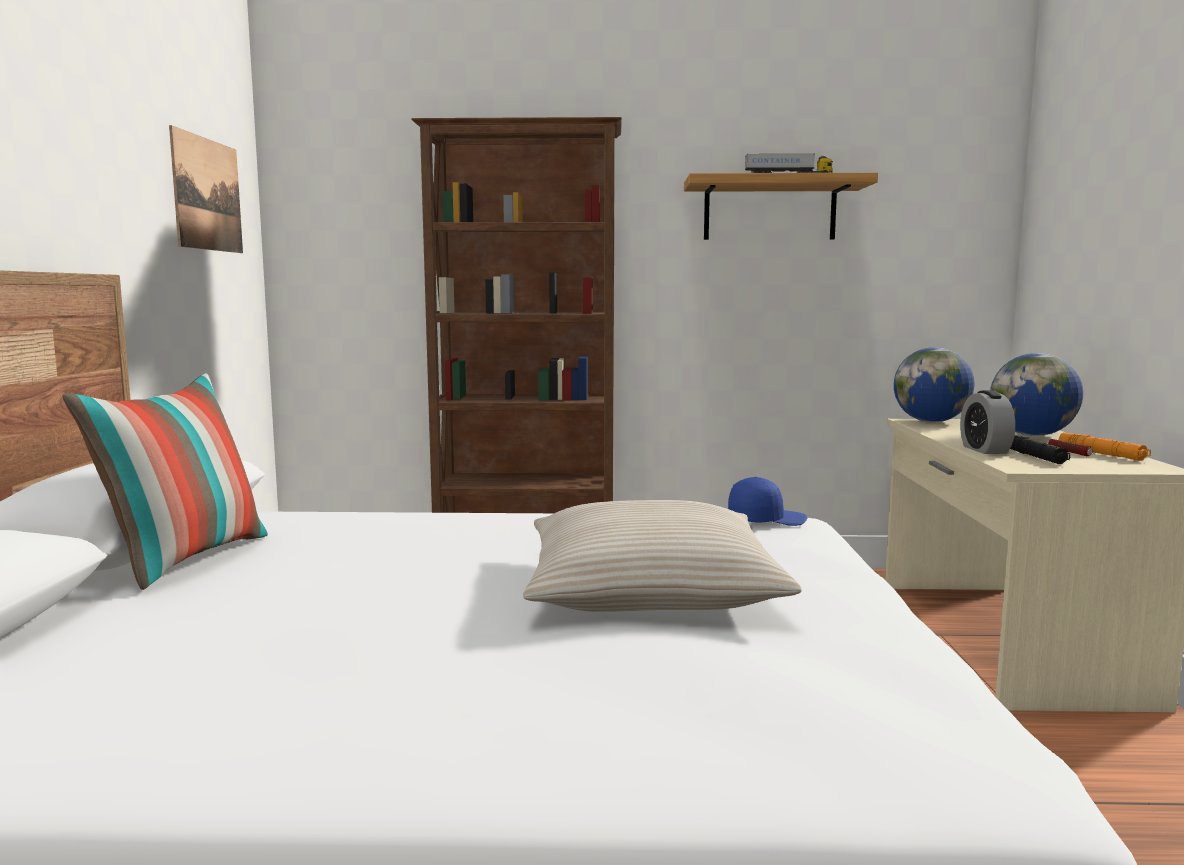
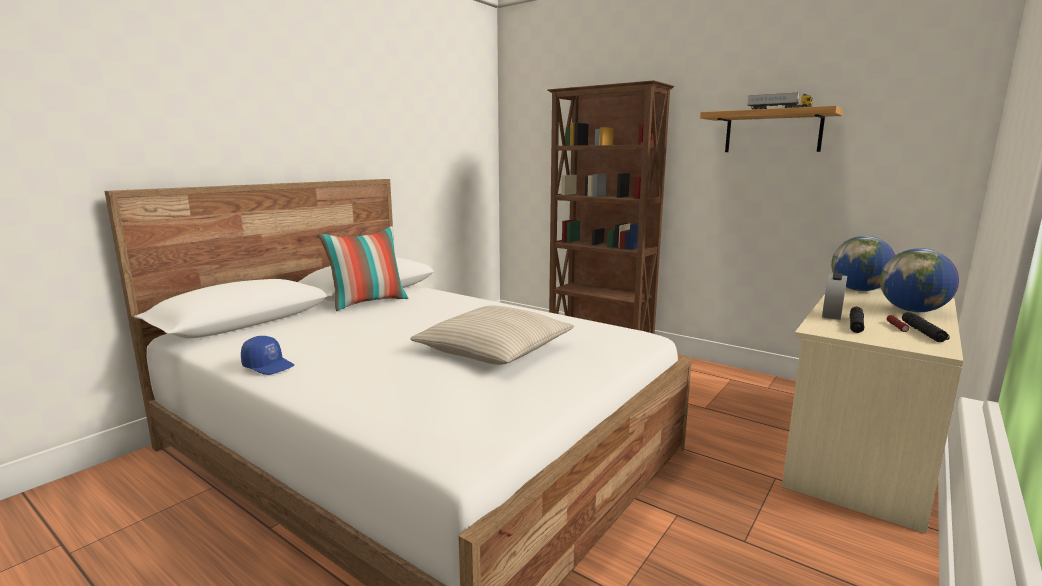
camera: 35 degrees right, 5 degrees up
picture [169,125,243,253] -> none
blue cap [728,477,808,526] -> blue cap moved to [241,336,294,375]
orange flashlight [1059,432,1151,461] -> black flashlight [902,312,949,342]

